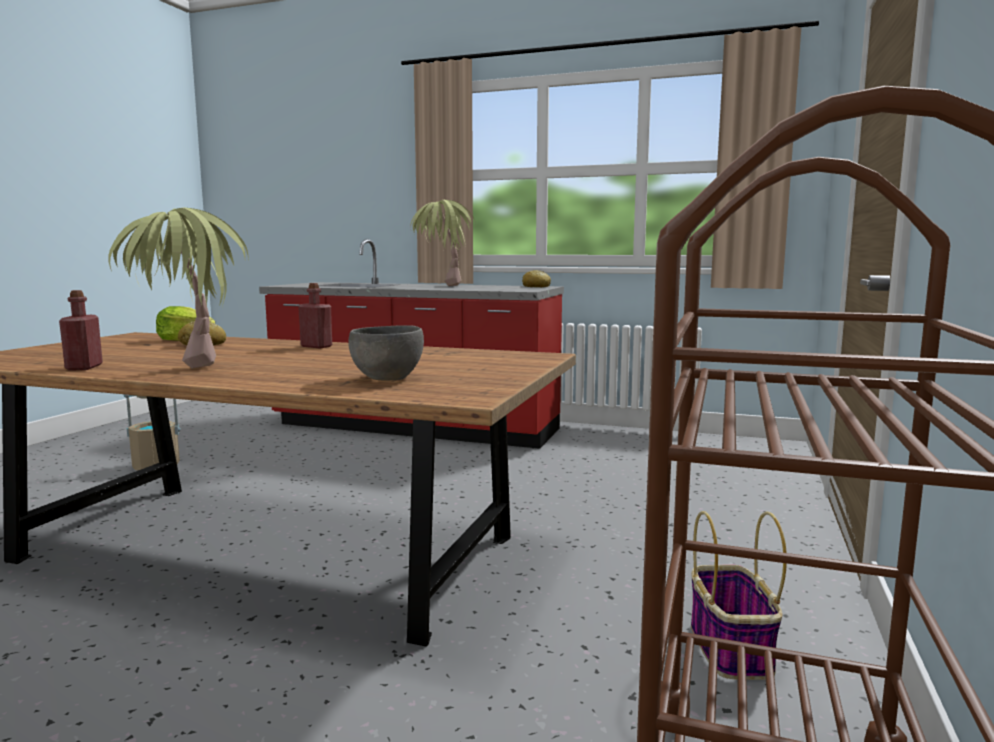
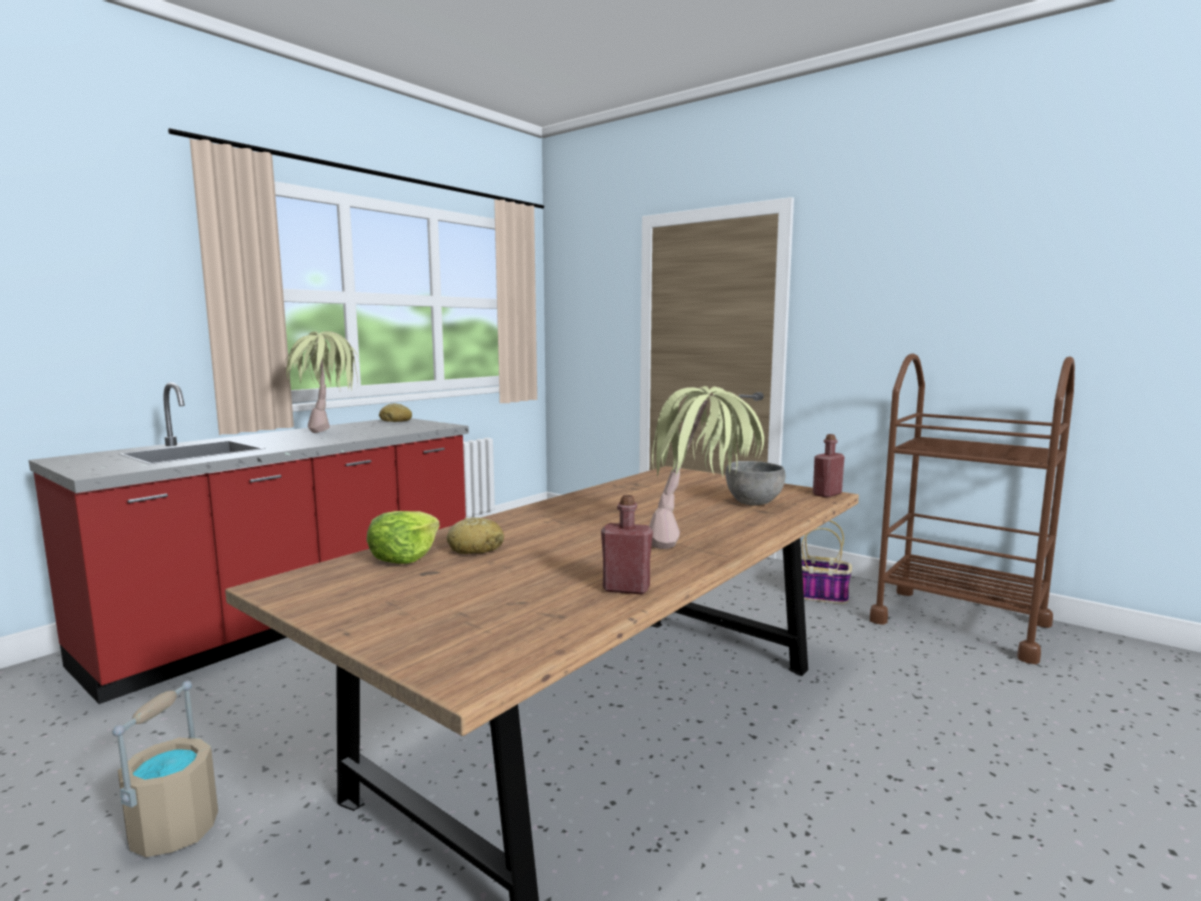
camera: 70 degrees left, 0 degrees up
red bottle [298,283,332,348] -> red bottle moved to [813,434,844,498]

